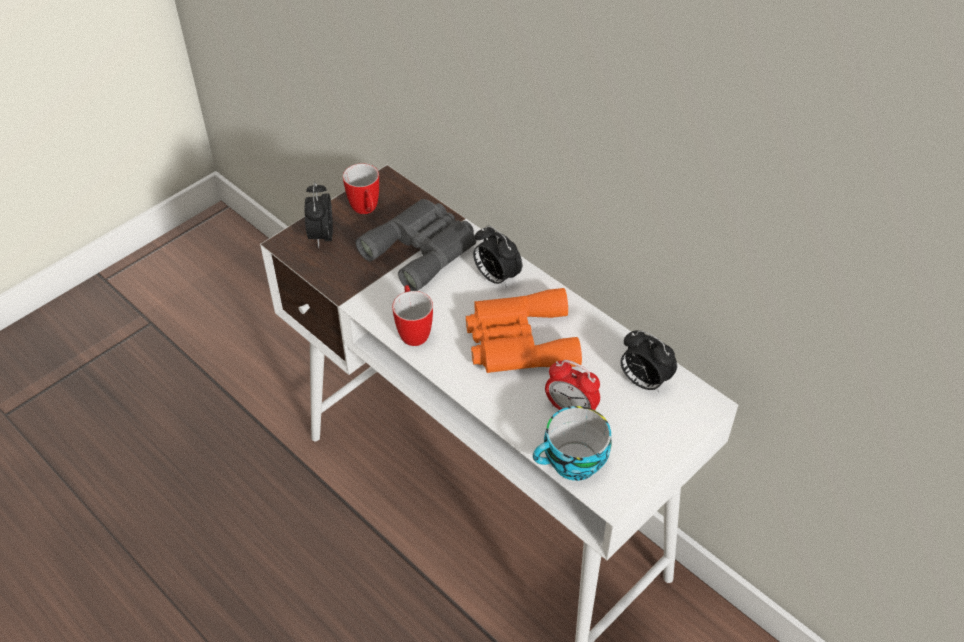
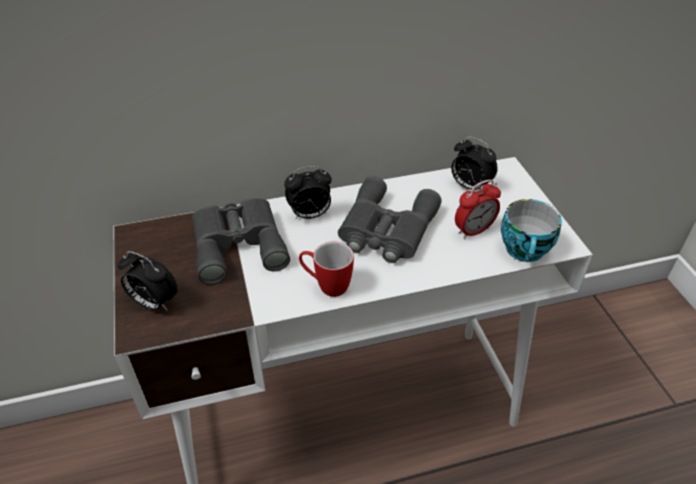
camera: 60 degrees left, 5 degrees down
mug [343,163,379,214] -> none
orange binoculars [466,288,582,373] -> grey binoculars [338,176,442,263]
alarm clock [620,330,677,393] -> alarm clock turned 60 degrees clockwise [451,136,497,191]

